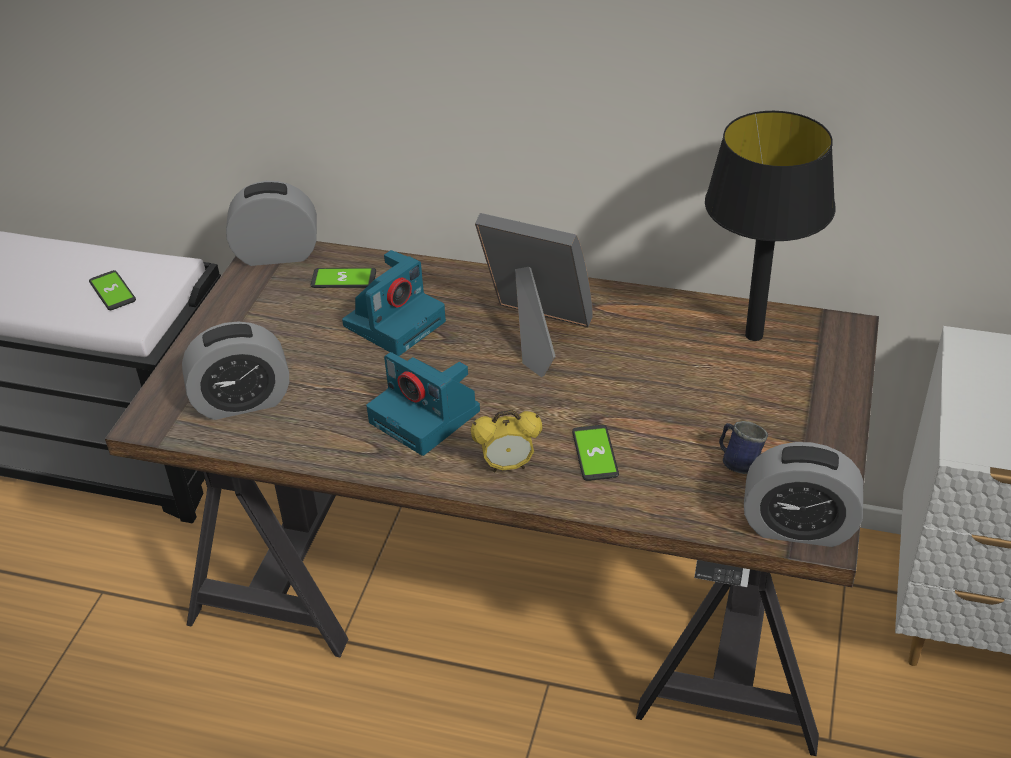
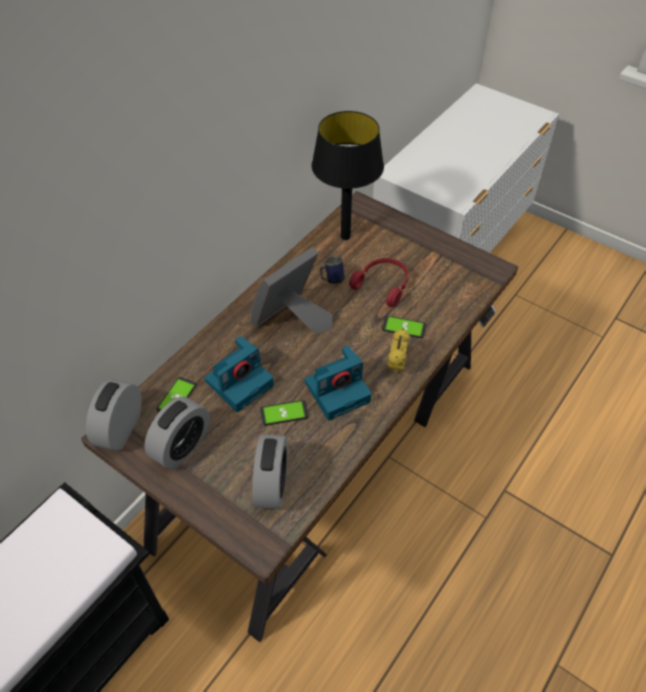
camera: 70 degrees left, 10 degrees up
phone [89,270,136,310] -> phone moved to [260,400,308,426]
camera [342,250,446,356] -> camera turned 75 degrees clockwise [204,336,274,412]
blue mug [719,421,768,474] -> blue mug moved to [320,256,345,284]
alarm clock [744,442,863,547] -> alarm clock moved to [144,397,210,469]
none -> red headphones [349,258,408,307]

